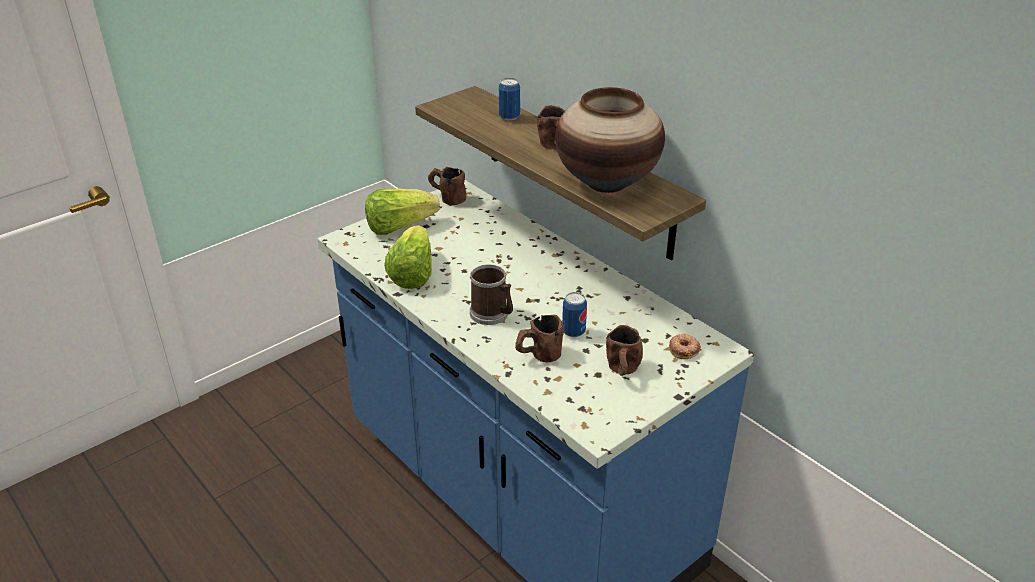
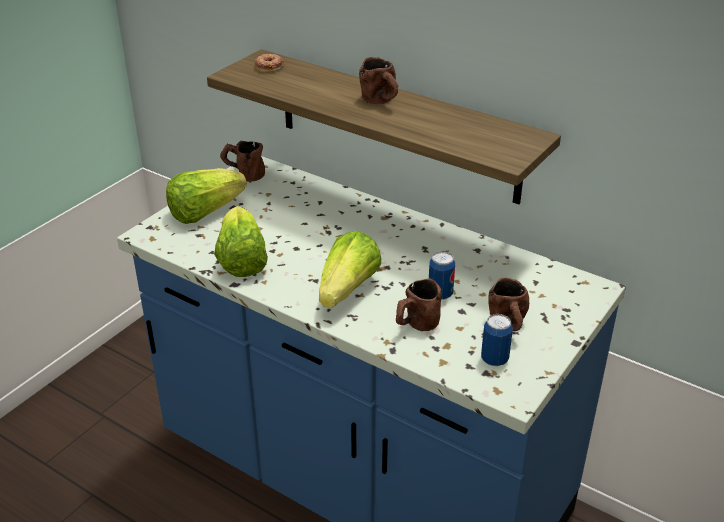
camera: 15 degrees left, 0 degrees up
mug [470,264,513,325] -> lettuce [319,231,381,308]
can [499,78,520,121] -> can moved to [481,314,513,366]
vase [555,87,665,193] -> none
donut [669,334,701,359] -> donut moved to [255,54,284,73]

